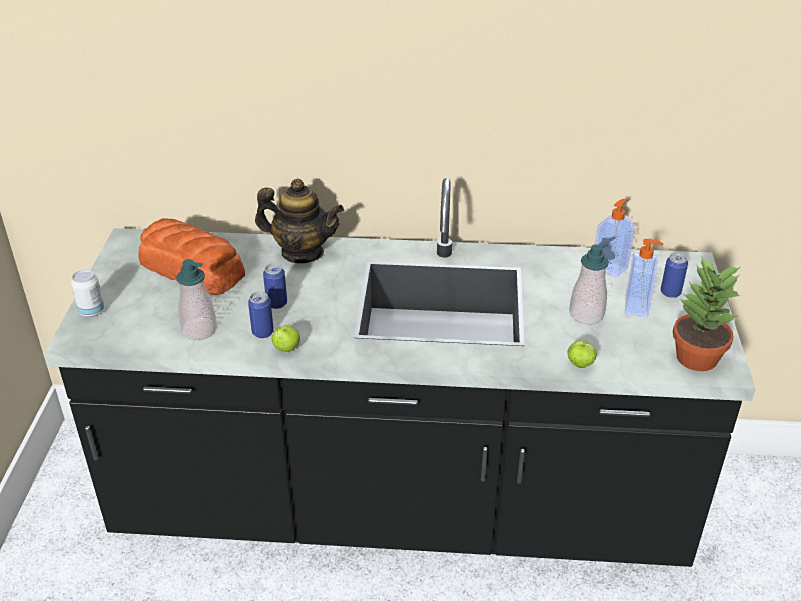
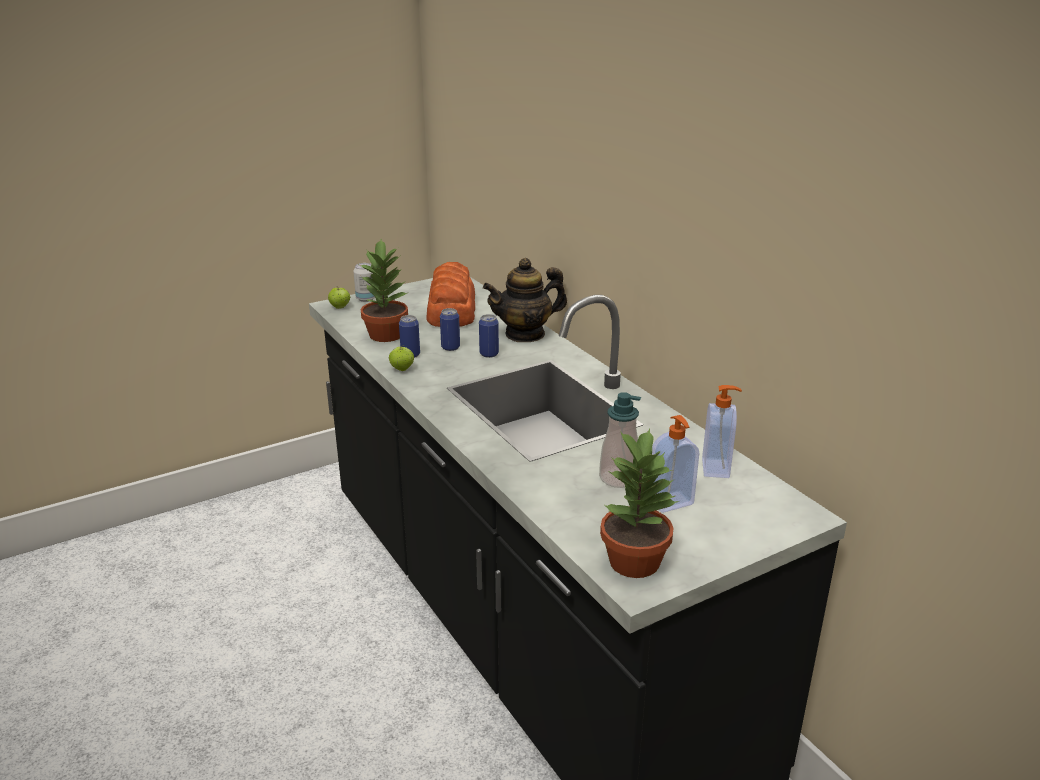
camera: 55 degrees right, 10 degrees down
soap dispenser [176,259,217,340] -> potted plant [359,239,409,342]
teapot [255,179,344,263] -> teapot turned 90 degrees clockwise [483,258,567,342]
apple [567,340,597,368] -> apple moved to [328,286,350,309]
can [661,253,688,298] -> can moved to [479,314,499,358]

